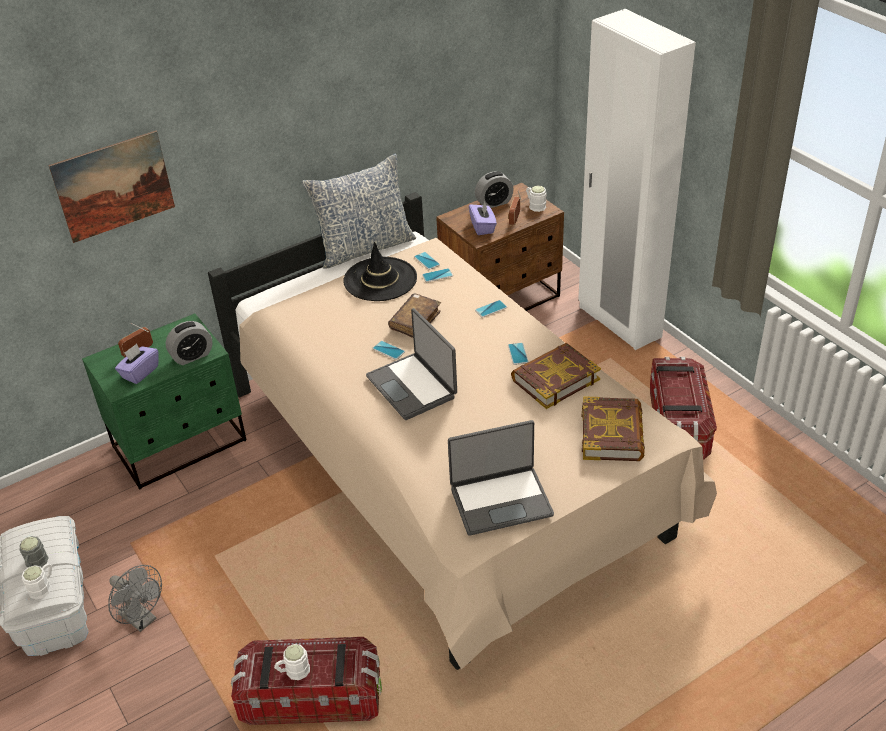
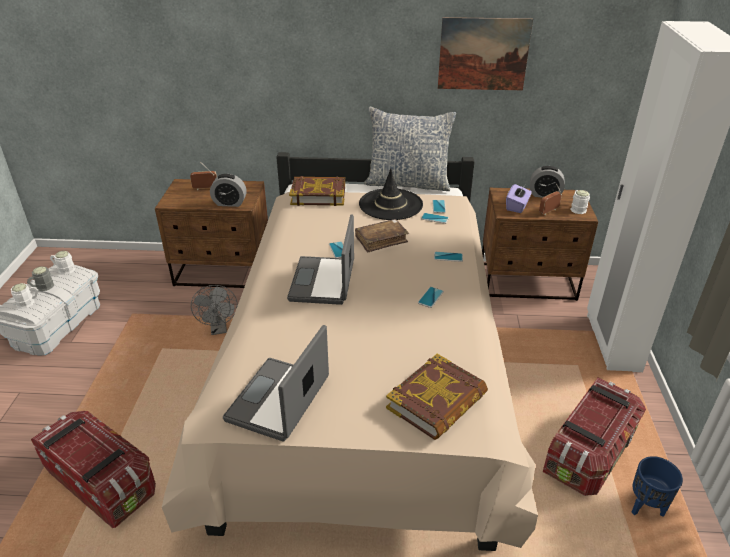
camera: 35 degrees right, 5 degrees down
picture [48,131,175,243] -> picture moved to [438,17,533,90]
green nightstand [82,314,247,489] -> brown nightstand [155,179,268,288]
grey fan [108,565,162,632] -> grey fan moved to [191,285,238,335]
purple tissue box [115,343,159,384] -> none
white mug [274,644,310,680] -> white mug moved to [50,251,75,275]
laptop [448,420,554,536] -> laptop turned 90 degrees clockwise [223,325,329,441]
book [511,343,601,409] -> book moved to [289,176,345,206]
none -> blue planter [632,456,683,517]

